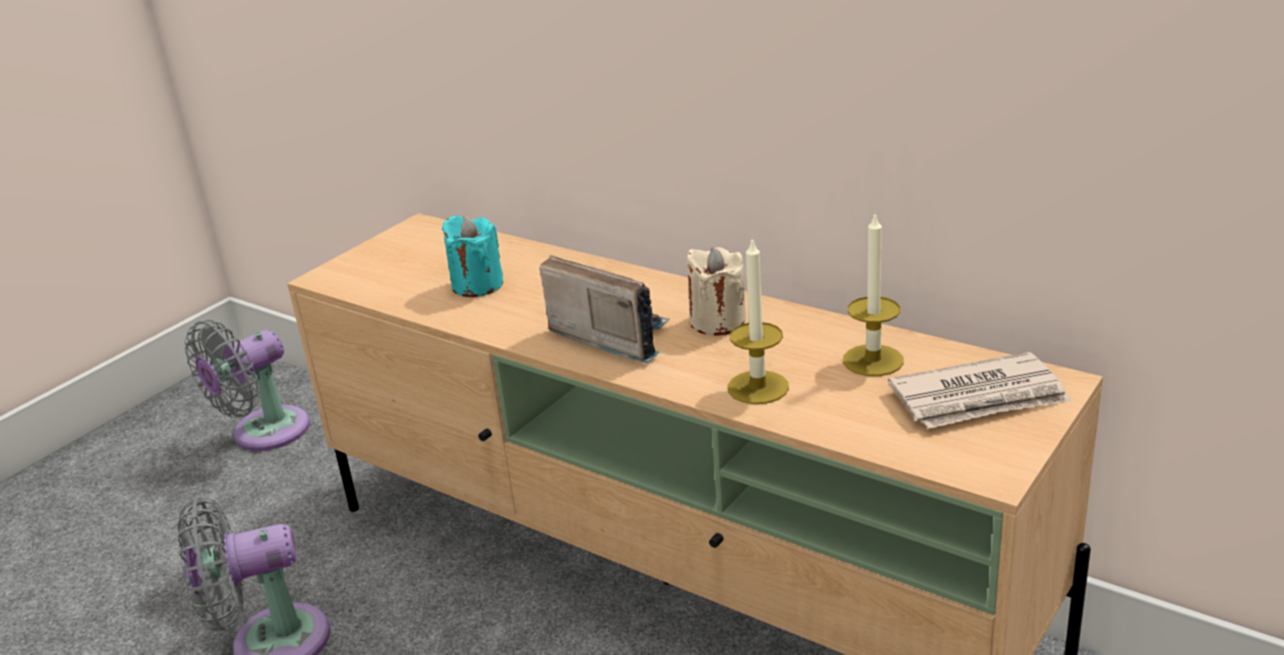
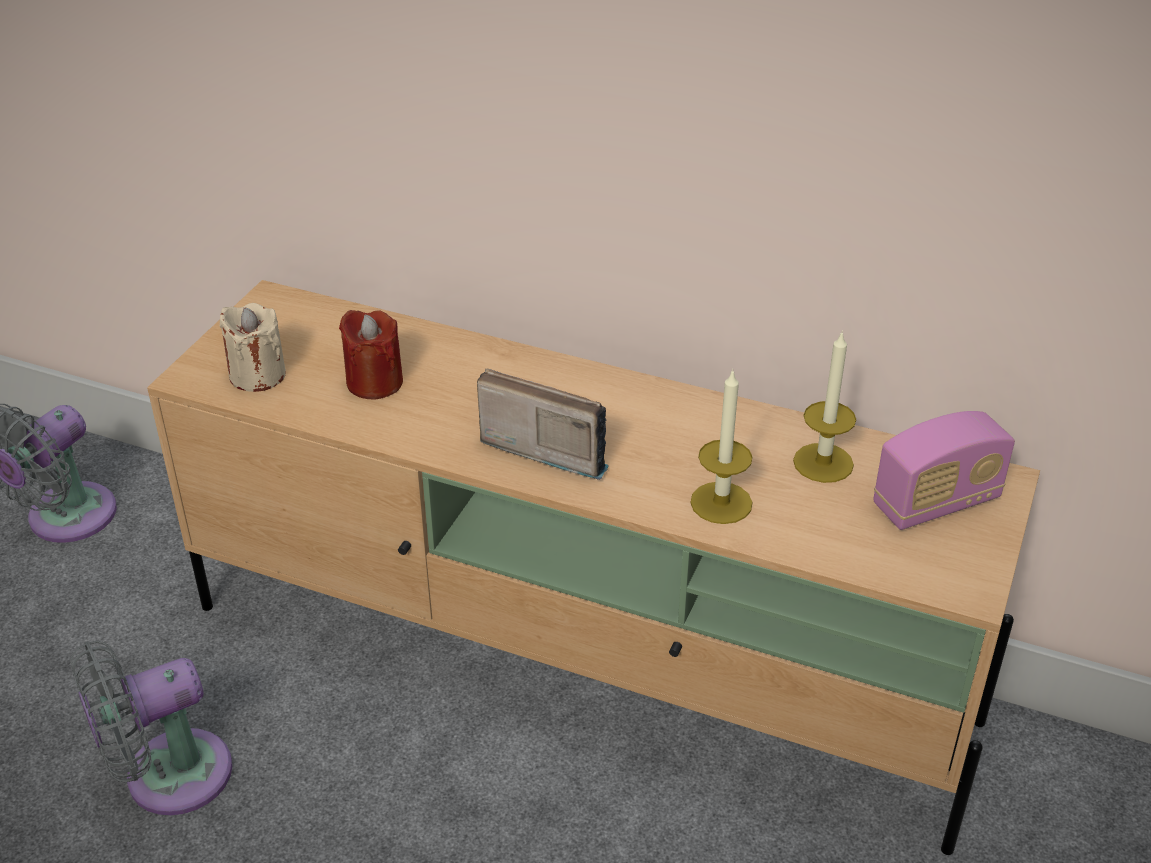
camera: 15 degrees left, 10 degrees up
turquoise candle [442,216,503,297] -> red candle [339,310,403,399]
beige candle [687,247,746,336] -> beige candle moved to [220,303,286,392]
newspaper [888,352,1071,429] -> radio [874,411,1015,530]

